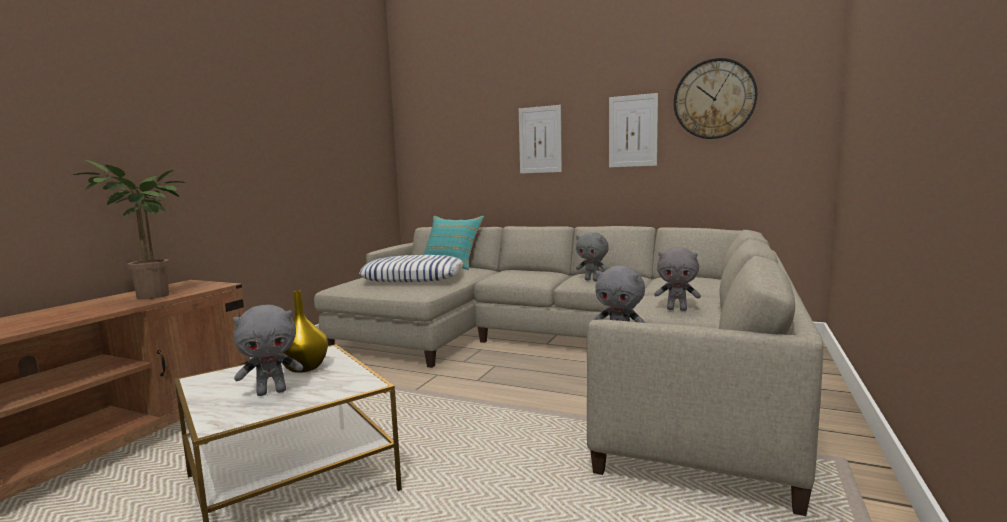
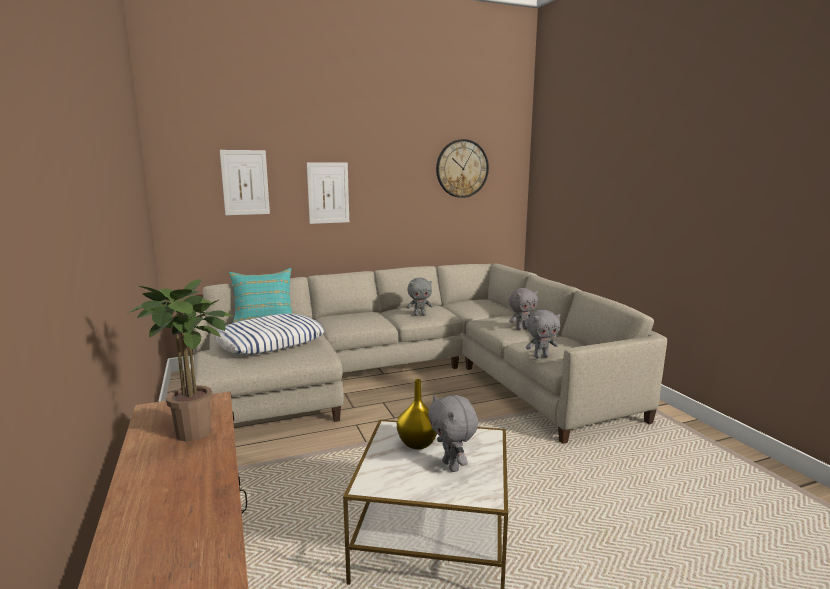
camera: 45 degrees left, 5 degrees up
grey plush toy [233,305,303,396] -> grey plush toy turned 135 degrees clockwise [428,395,478,472]
picture [609,93,658,167] -> picture moved to [220,150,270,215]

